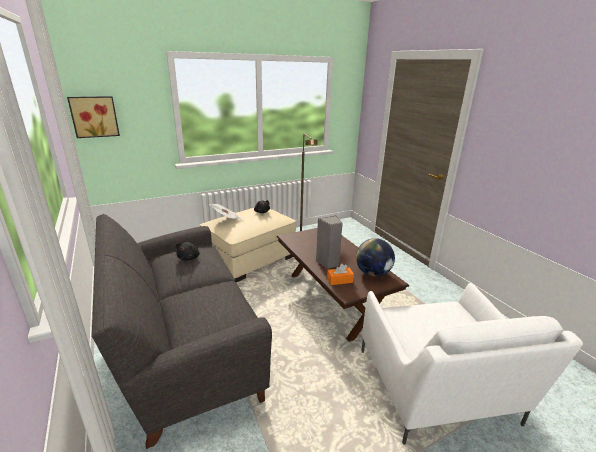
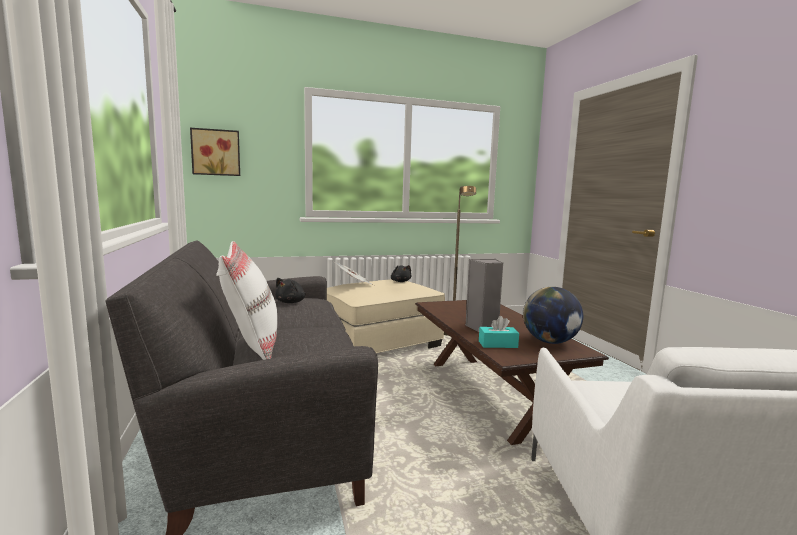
camera: 10 degrees right, 15 degrees down
orange tissue box [327,264,354,285] -> turquoise tissue box [479,316,519,348]
none -> white pillow [216,241,277,360]

